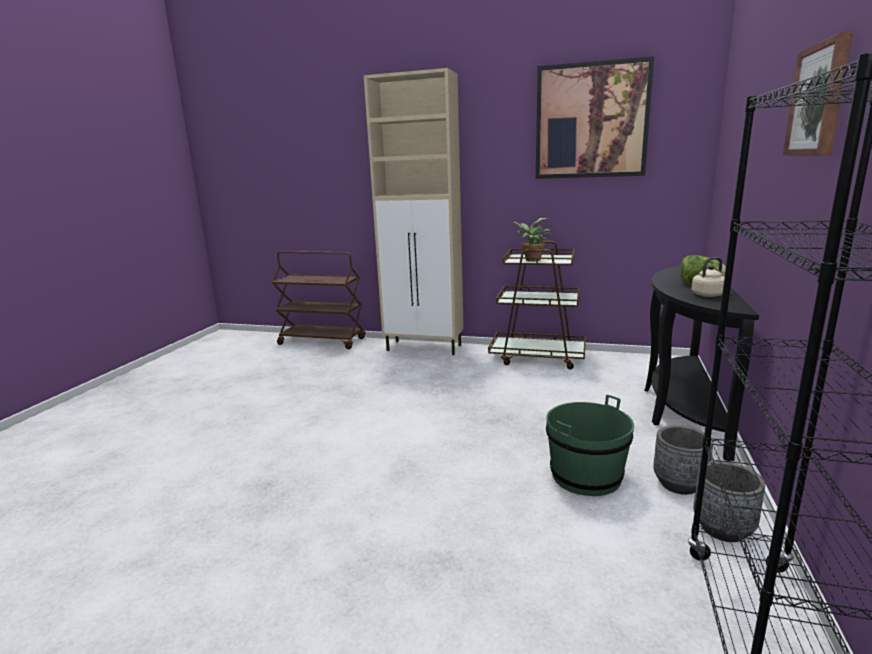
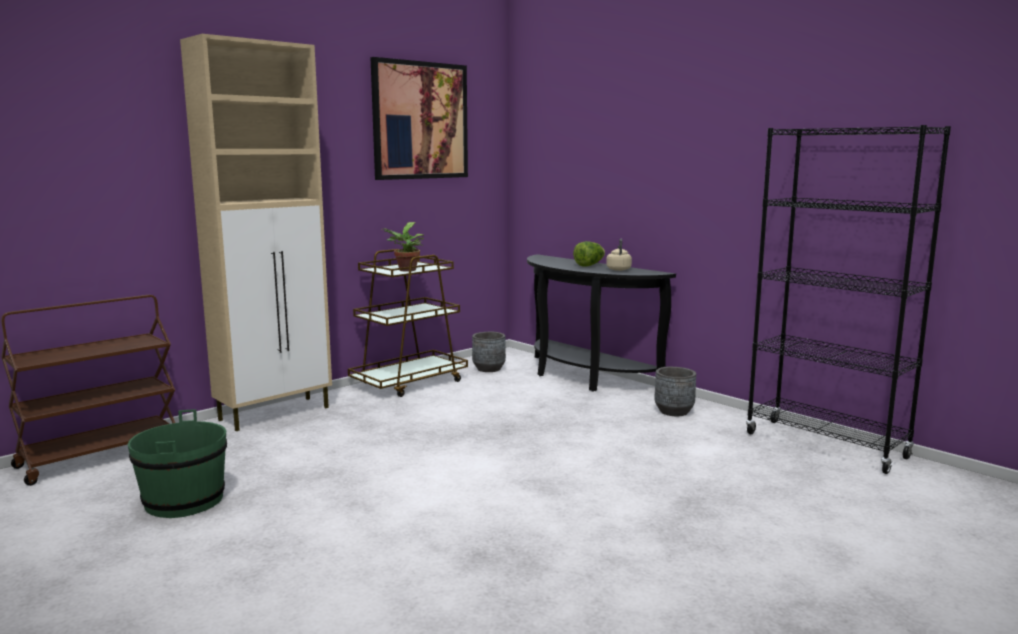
camera: 60 degrees left, 5 degrees down
green bucket [546,394,634,496] -> green bucket moved to [128,410,227,518]
grey planter [694,461,765,542] -> grey planter moved to [472,332,506,372]
picture [783,31,853,156] -> none

